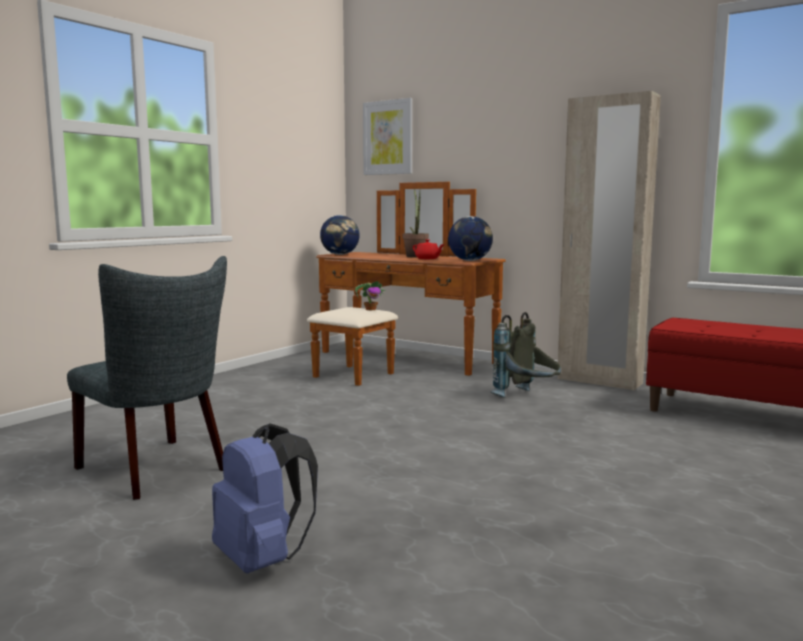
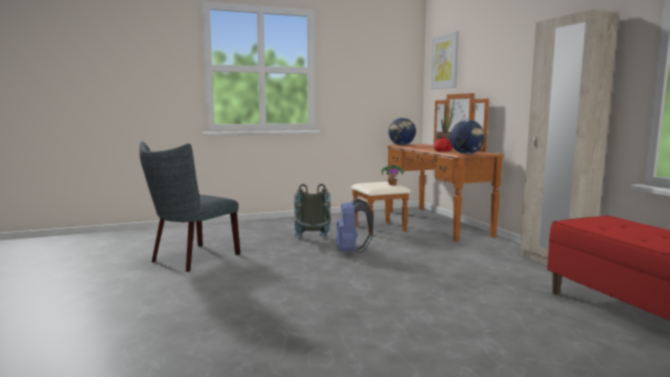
camera: 35 degrees right, 0 degrees up
grey chair [67,256,227,500] -> grey chair turned 45 degrees clockwise [139,141,240,272]
blue backpack [212,423,318,573] -> blue backpack moved to [336,198,374,253]
grey backpack [491,312,561,398] -> grey backpack moved to [293,184,331,239]

